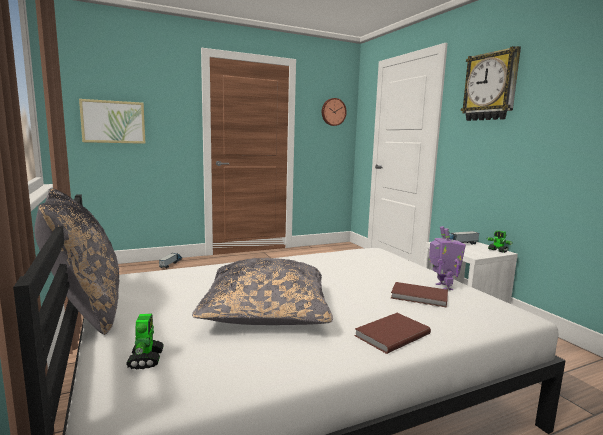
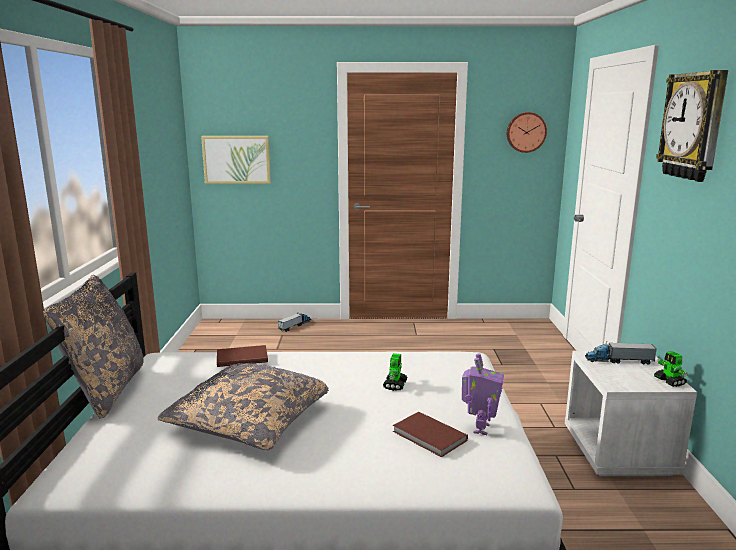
camera: 25 degrees right, 5 degrees up
toy robot [126,314,164,369] -> toy robot moved to [383,353,408,391]
brown book [354,313,431,354] -> brown book moved to [217,345,268,367]

